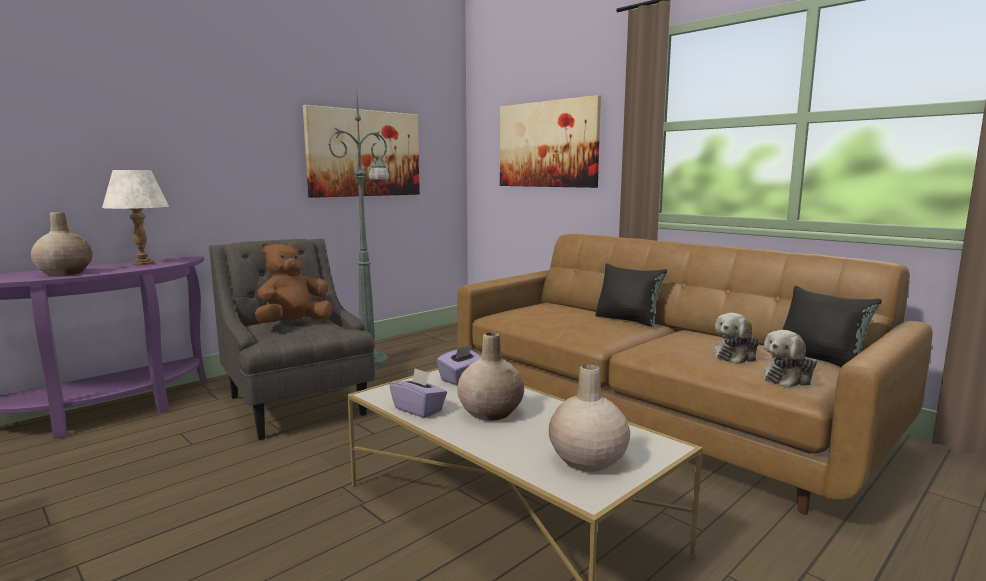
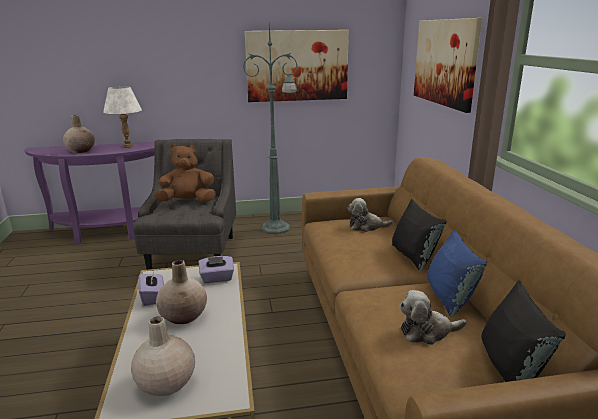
camera: 35 degrees right, 10 degrees up
plush toy [763,330,817,387] -> plush toy moved to [348,198,393,232]
none -> blue pillow [427,229,487,318]

